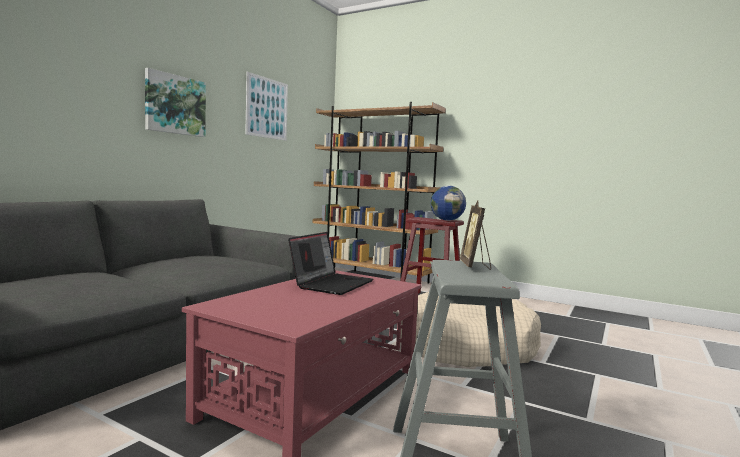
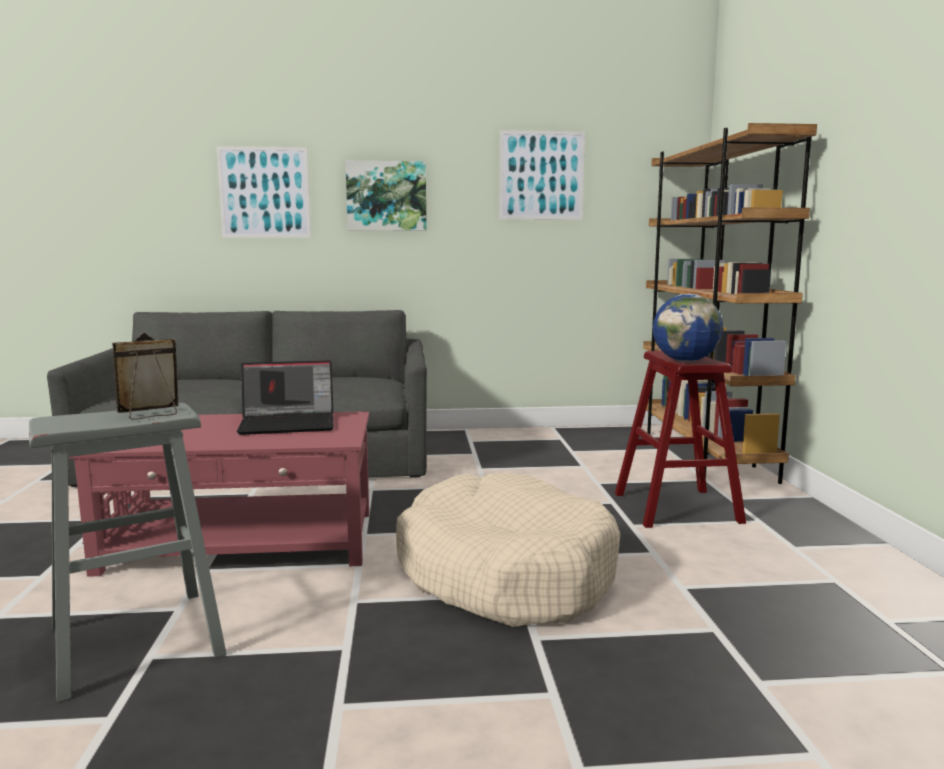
camera: 55 degrees right, 5 degrees up
none -> picture [217,146,311,238]

